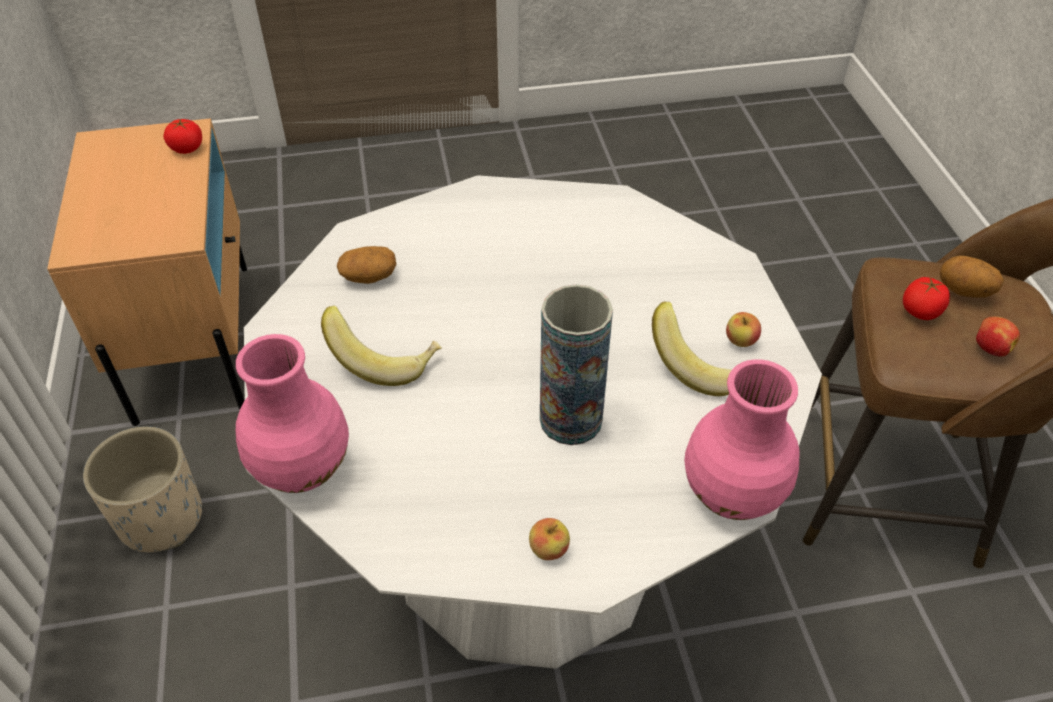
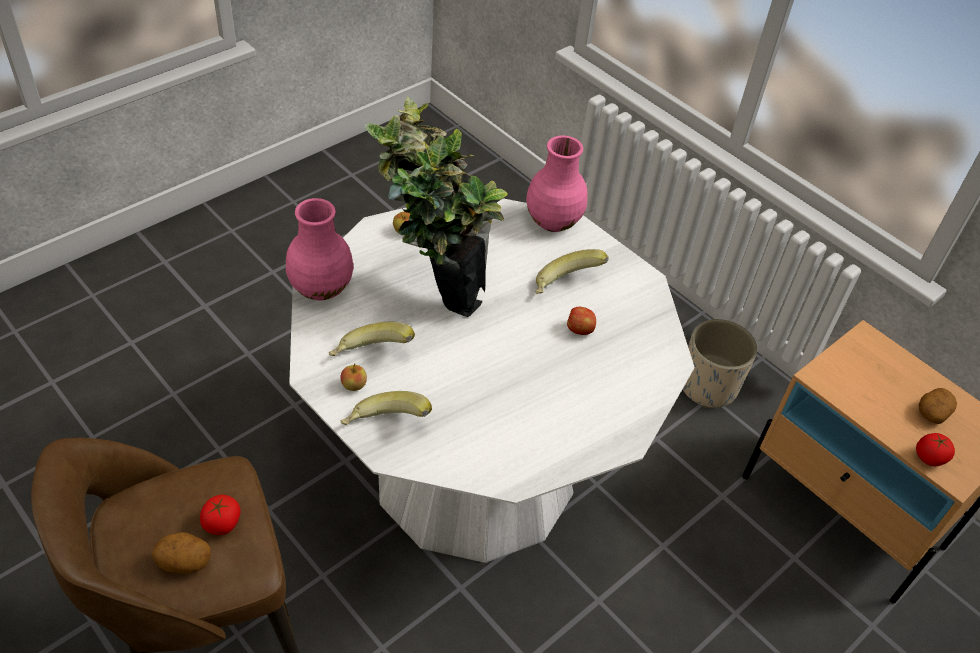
camera: 145 degrees right, 0 degrees up
potato [337,246,397,284] -> potato moved to [919,388,957,424]
vase [540,284,613,445] -> potted plant [365,96,508,317]
apple [976,317,1020,357] -> apple moved to [567,307,596,335]
none -> banana [341,391,432,425]

